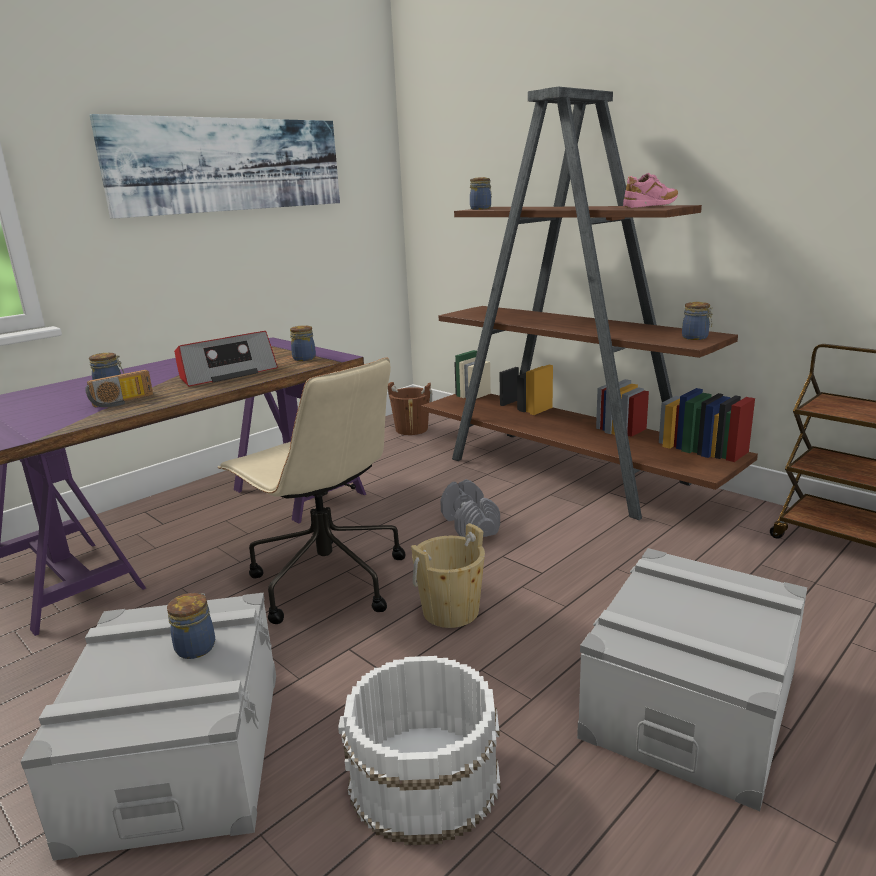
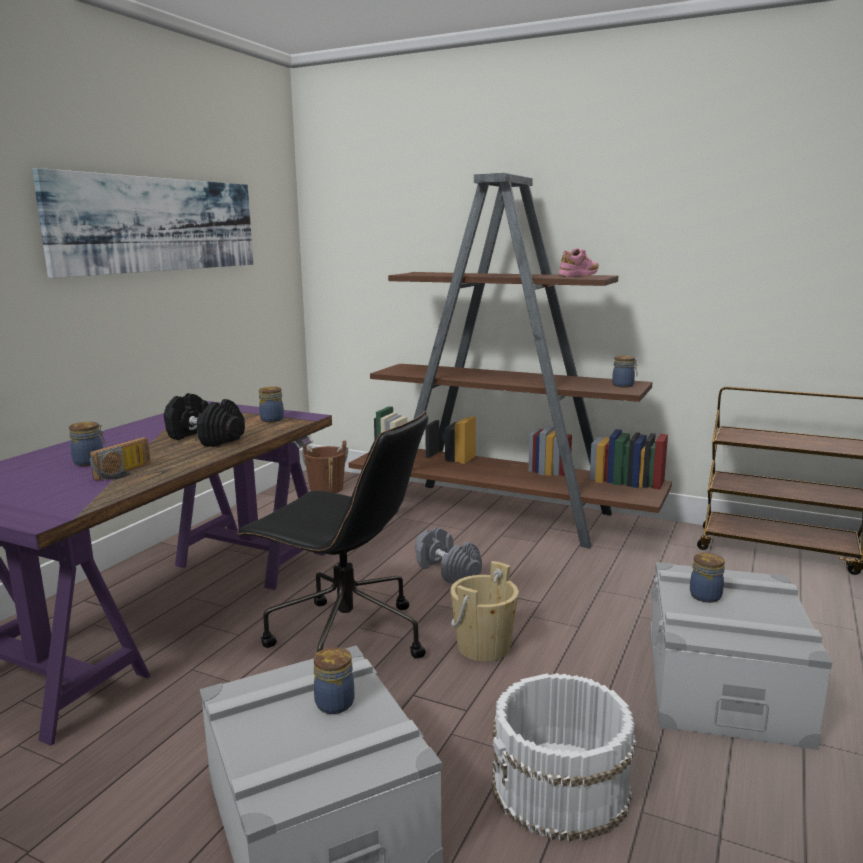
camera: 20 degrees left, 5 degrees down
radio [174,331,278,386] -> black dumbbell [164,393,245,447]
beige office chair [218,357,405,624] -> black office chair [236,411,428,659]
jar [470,177,492,210] -> jar moved to [690,552,725,603]

